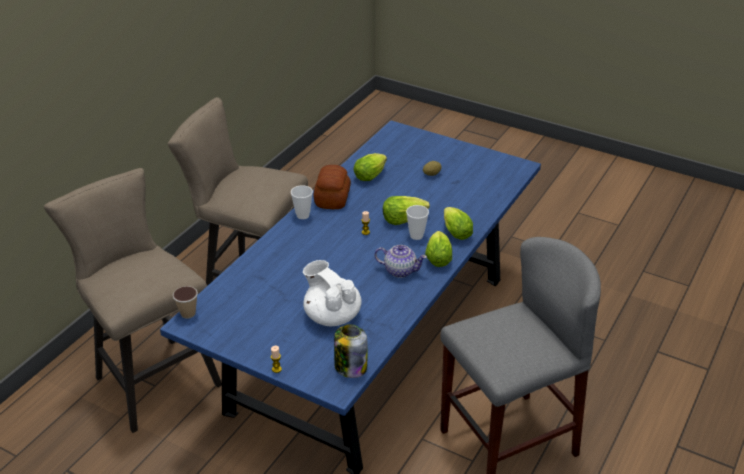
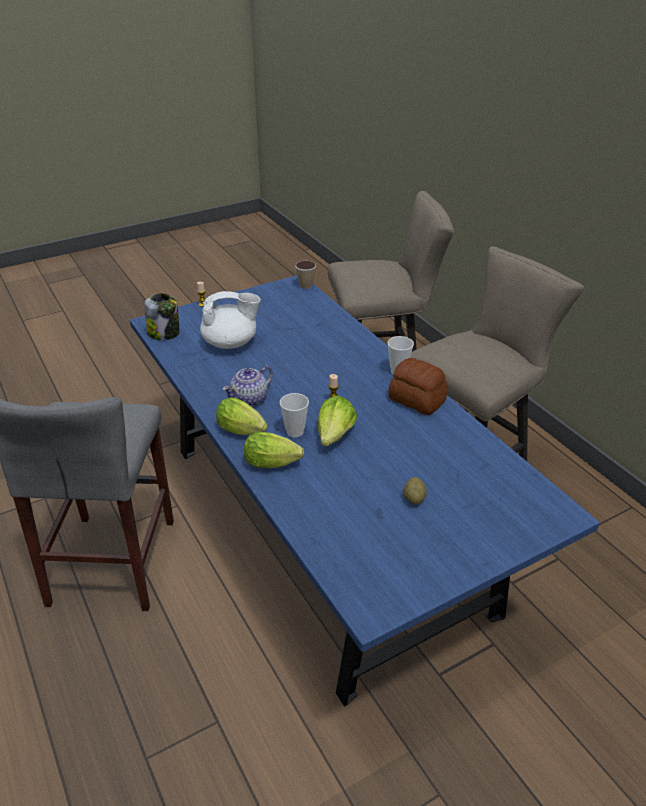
camera: 120 degrees right, 0 degrees up
lettuce [353,153,387,181] -> none

